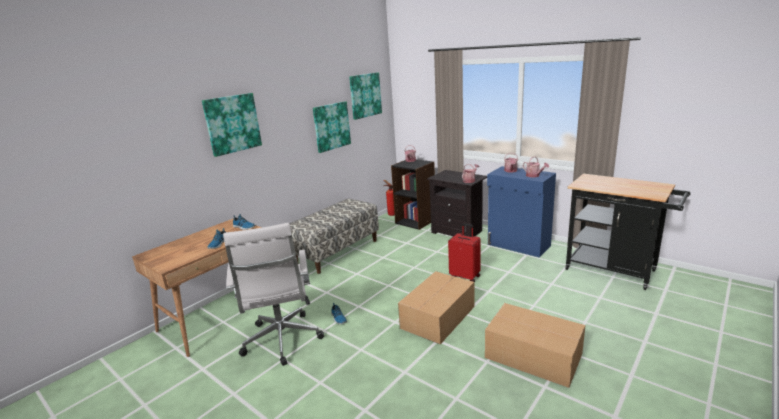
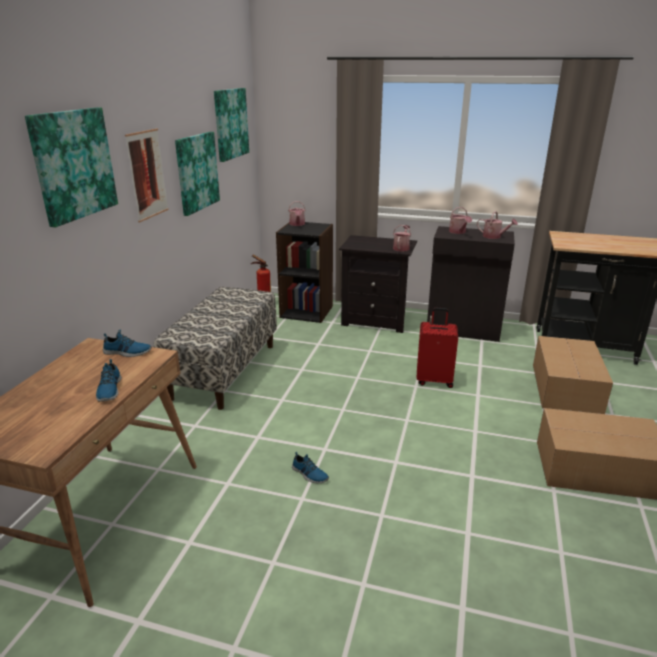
camera: 25 degrees left, 5 degrees up
white office chair [223,223,324,366] -> none
cardboard box [398,271,474,344] -> cardboard box moved to [533,336,613,414]
blue cabinet [487,166,556,258] -> black cabinet [427,226,515,342]
none -> picture [125,129,168,222]

